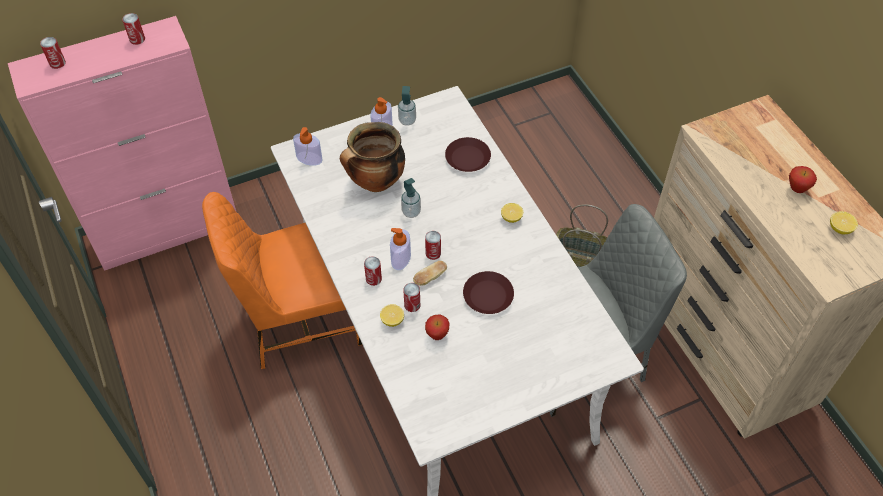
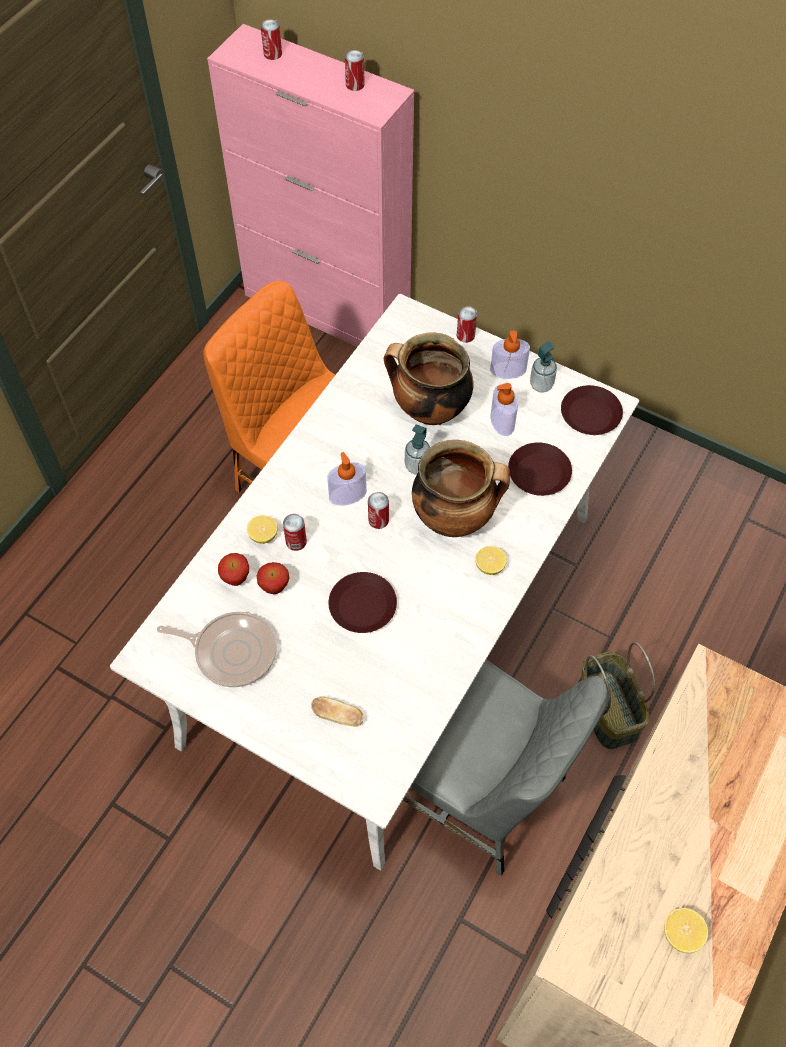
camera: 55 degrees right, 5 degrees up
soap dispenser [293,127,323,166] -> soap dispenser moved to [490,383,518,436]
can [364,256,382,286] -> can moved to [457,306,477,343]
bread [413,261,447,286] -> bread moved to [311,697,364,726]
apple [789,166,817,193] -> apple moved to [218,553,249,586]
none -> frying pan [157,612,277,687]
none -> cooking pot [412,440,510,537]
none -> brown plate [561,385,623,435]

